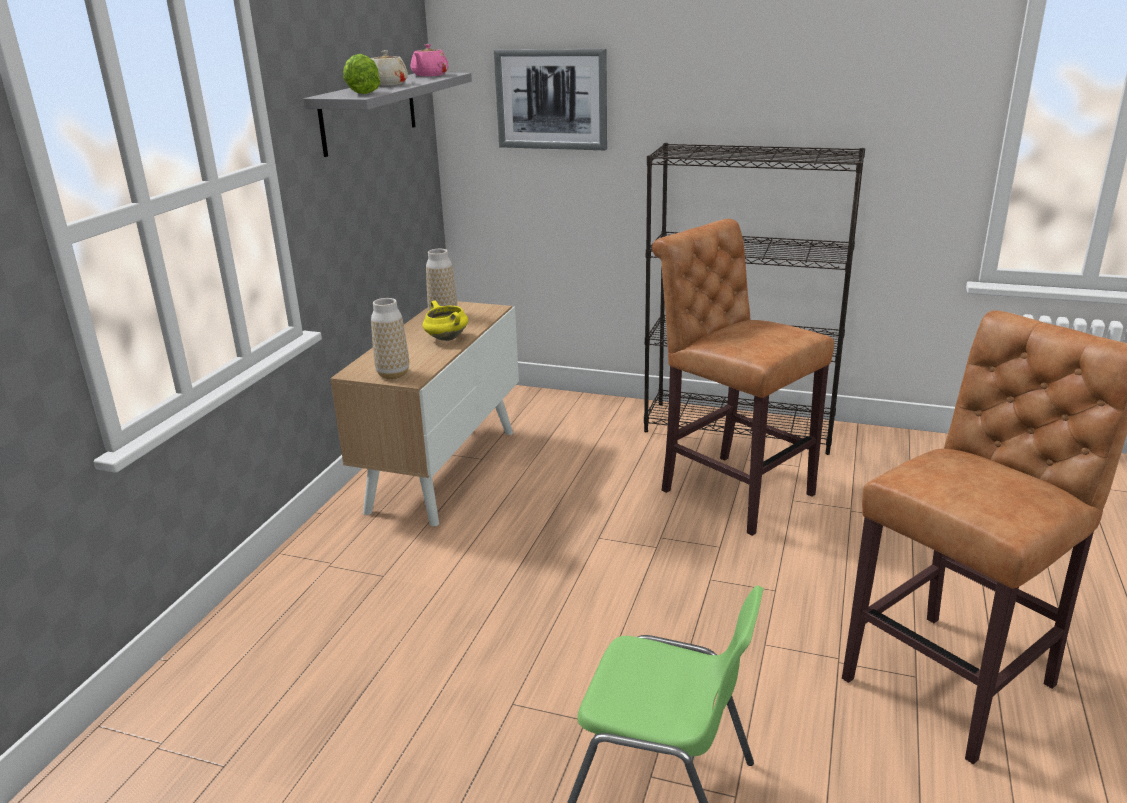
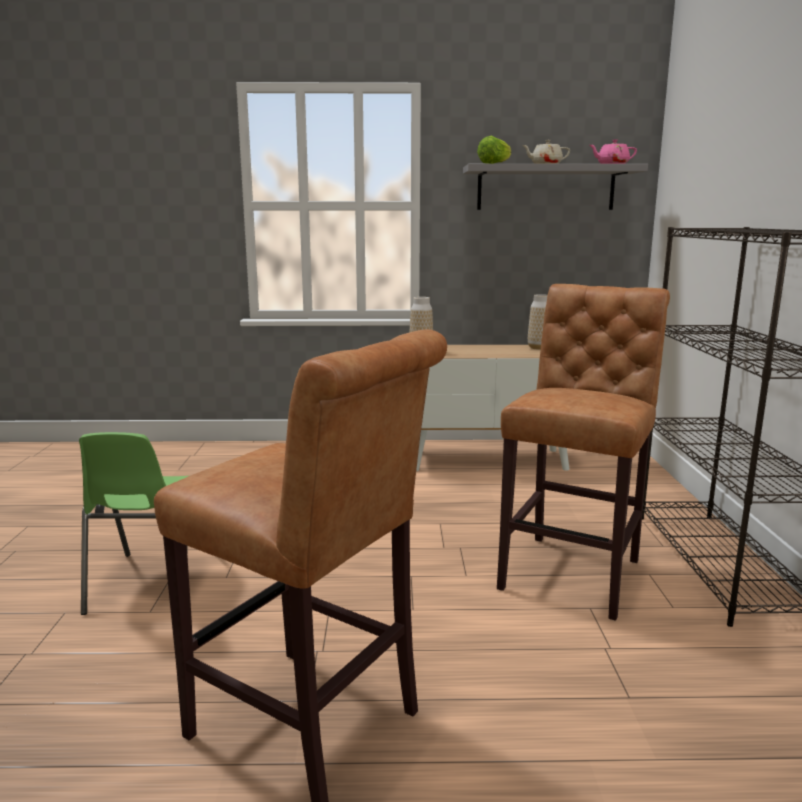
camera: 70 degrees right, 10 degrees down
yellow cooking pot [423,301,468,341] -> none
picture [494,49,607,150] -> none

